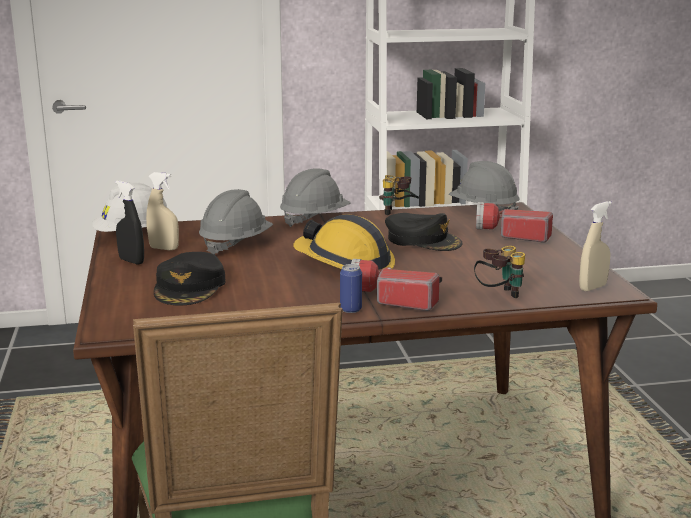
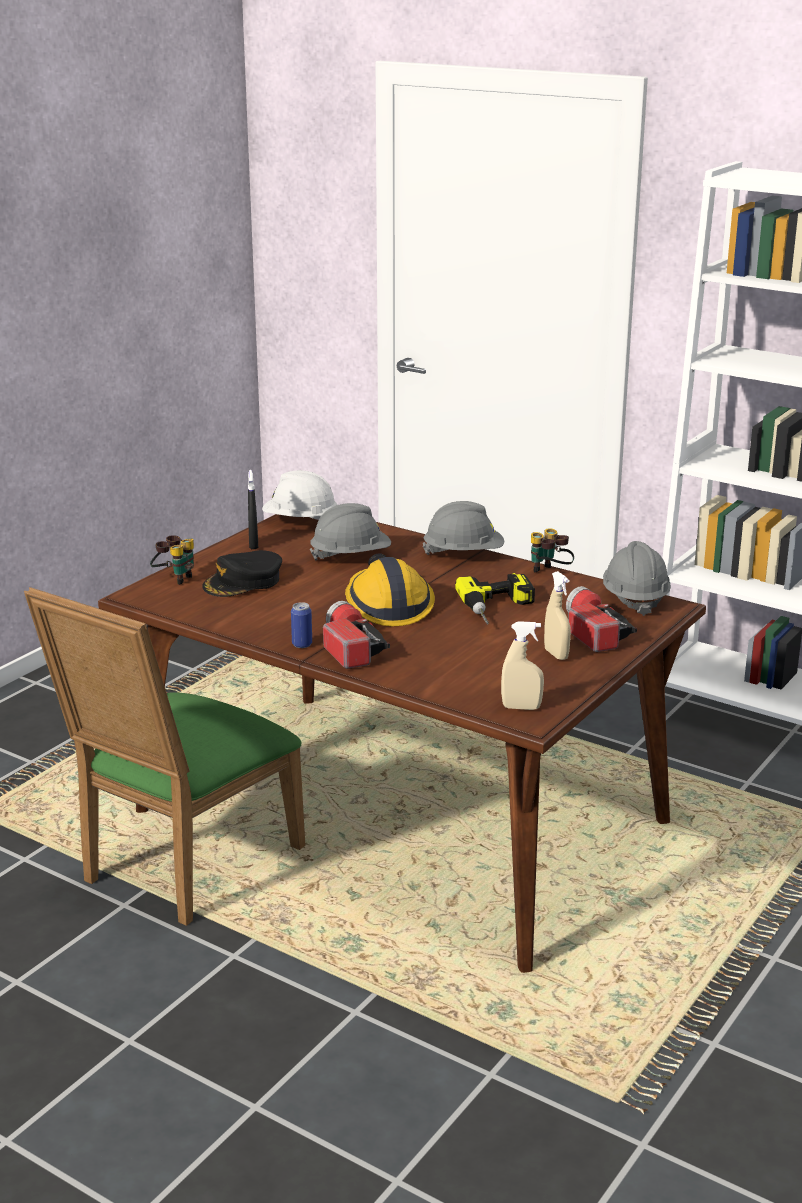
camera: 45 degrees right, 5 degrees up
beige spray bottle [146,172,179,250] -> beige spray bottle moved to [544,571,571,660]
black cap [385,213,463,251] -> power drill [455,573,535,625]
binoculars [474,246,525,298] -> binoculars moved to [150,535,194,585]

